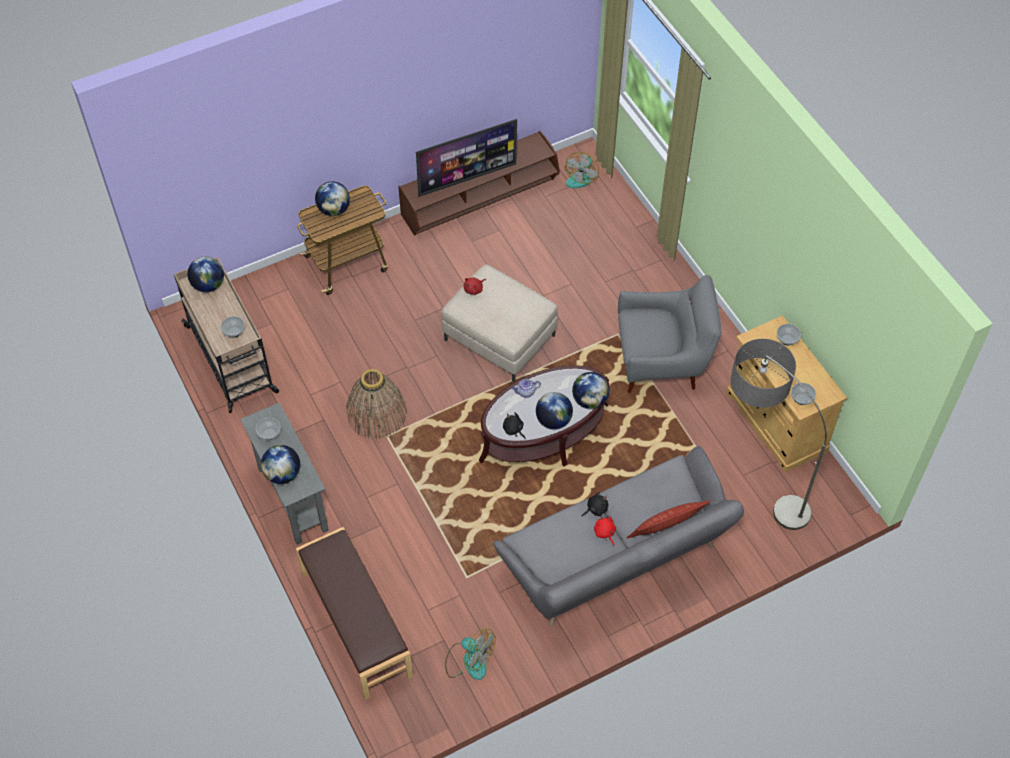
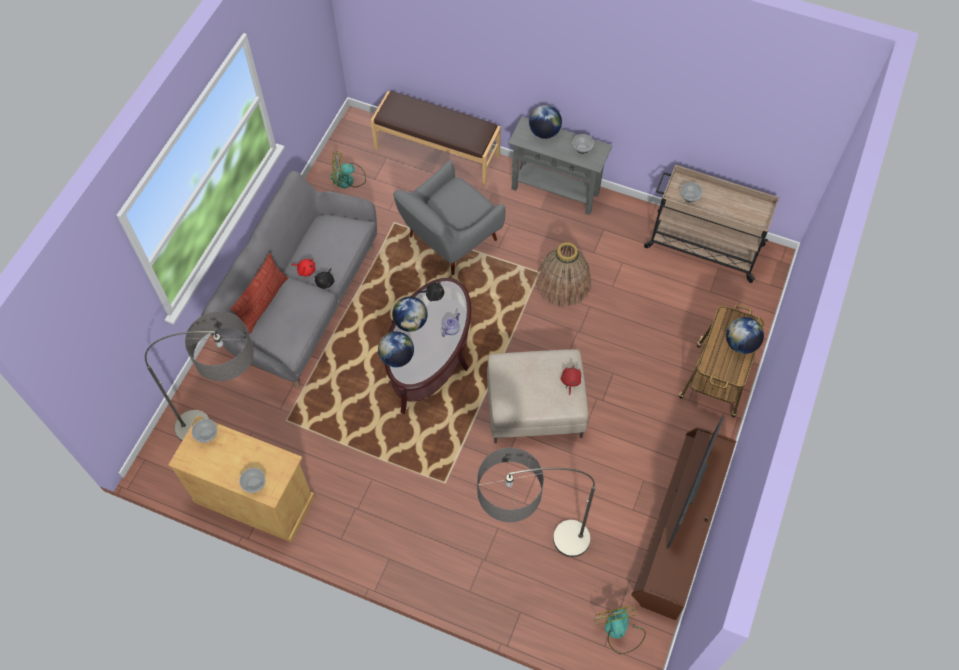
camera: 140 degrees right, 5 degrees up
globe [187,256,224,292] -> none
grey armchair [618,275,722,393] -> grey armchair moved to [393,160,505,275]
none -> floor lamp [477,448,595,557]

